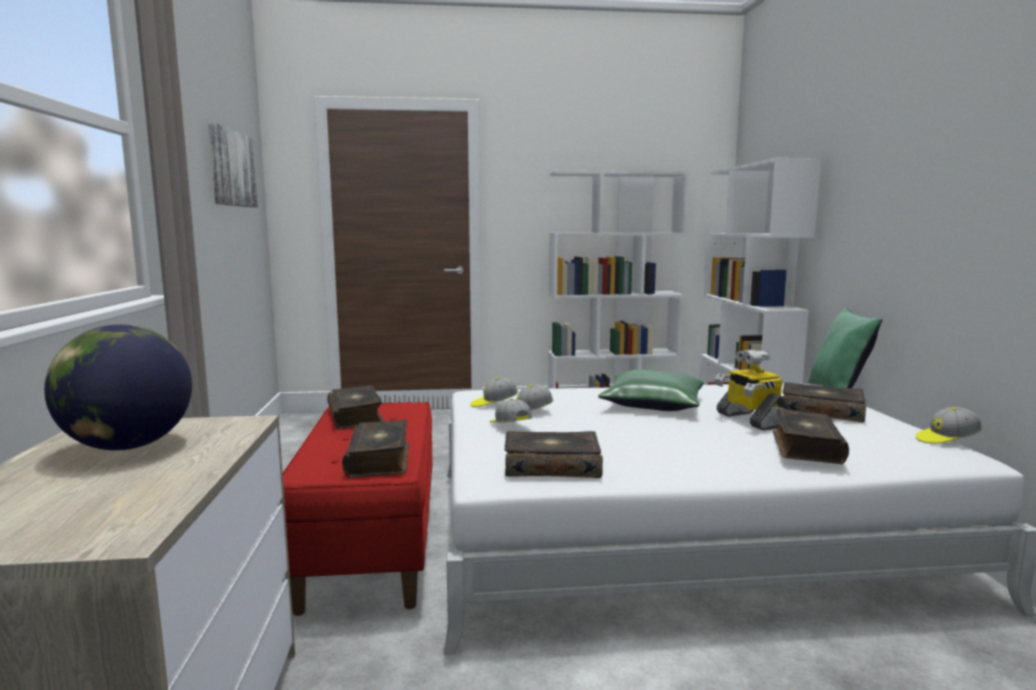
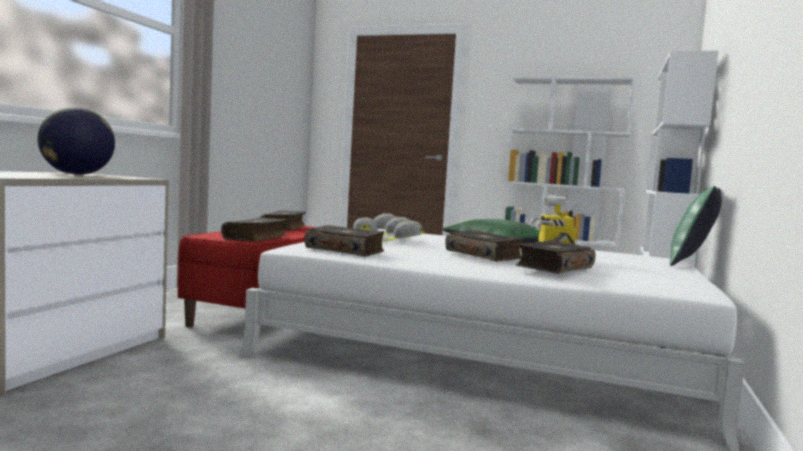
camera: 25 degrees right, 5 degrees down
picture [209,123,258,207] -> none
book [782,382,866,423] -> book moved to [445,230,523,261]
cap [916,407,982,443] -> cap moved to [382,220,424,241]

